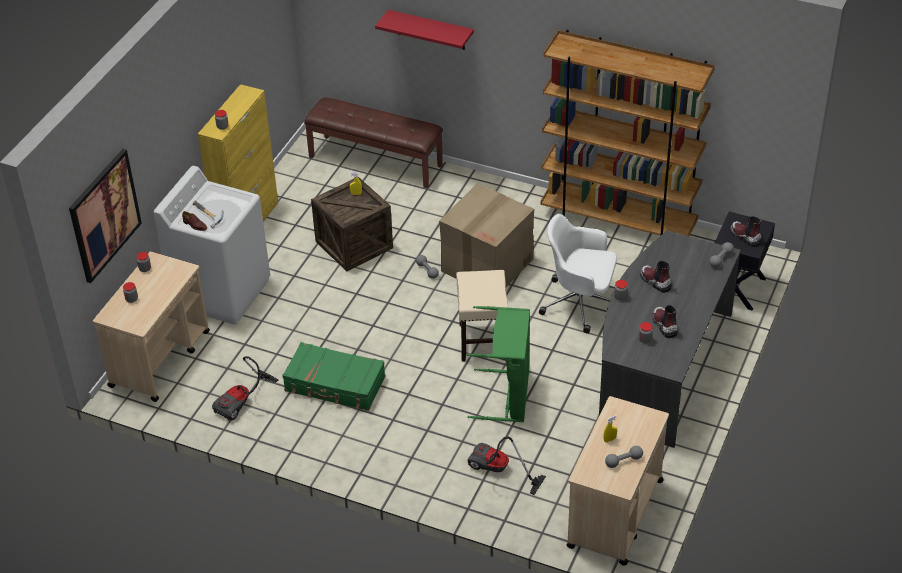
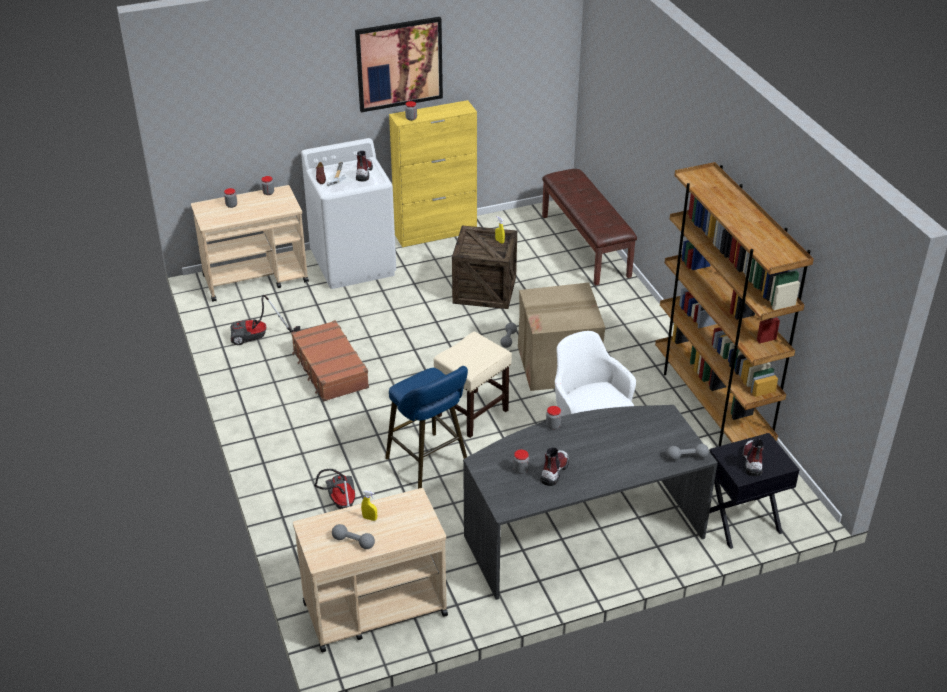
camera: 45 degrees right, 5 degrees down
picture [69,149,142,283] -> picture moved to [355,17,443,112]
green suitcase [282,342,385,411] -> brown suitcase [291,320,369,401]
red shelf [375,10,474,50] -> none
green laundry basket [466,306,530,422] -> blue stool [385,366,468,489]
boot [640,261,672,293] -> boot moved to [356,151,373,181]

